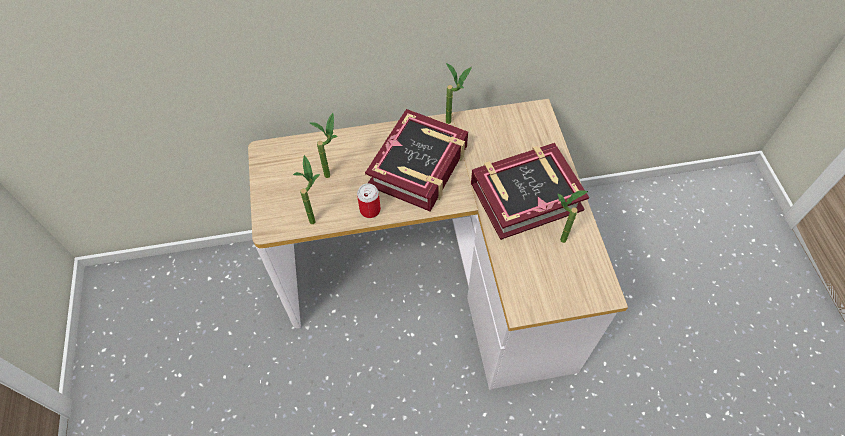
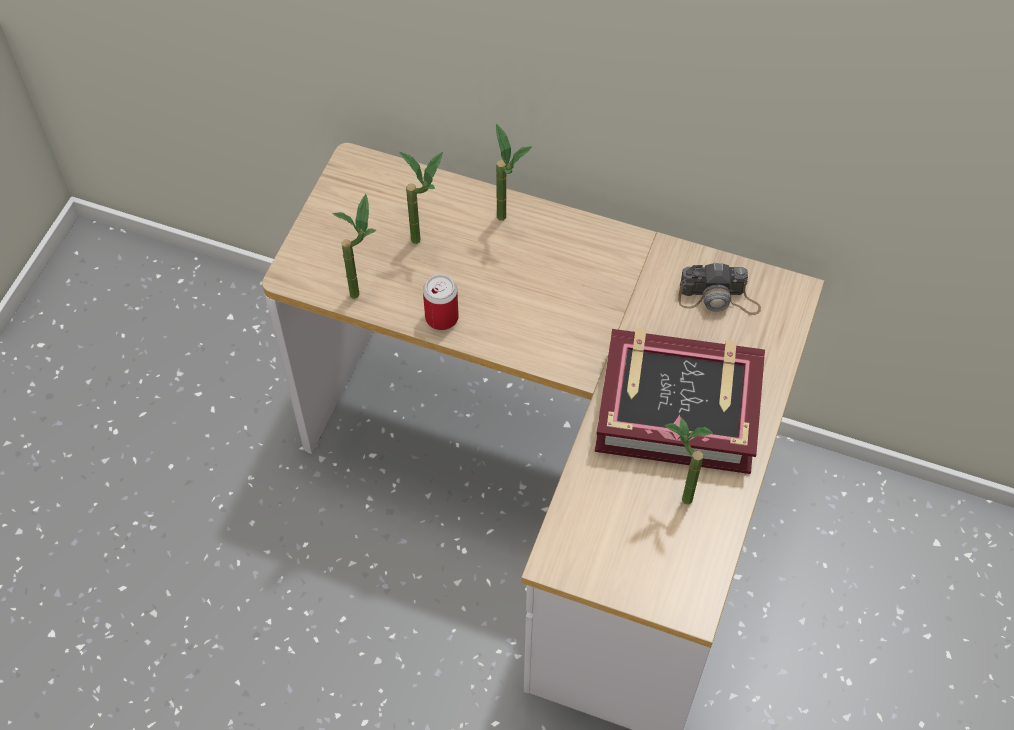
camera: 30 degrees right, 0 degrees up
book [365,109,468,211] -> none
potted plant [446,63,472,124] -> potted plant moved to [496,124,532,221]
none -> camera [678,262,761,315]

